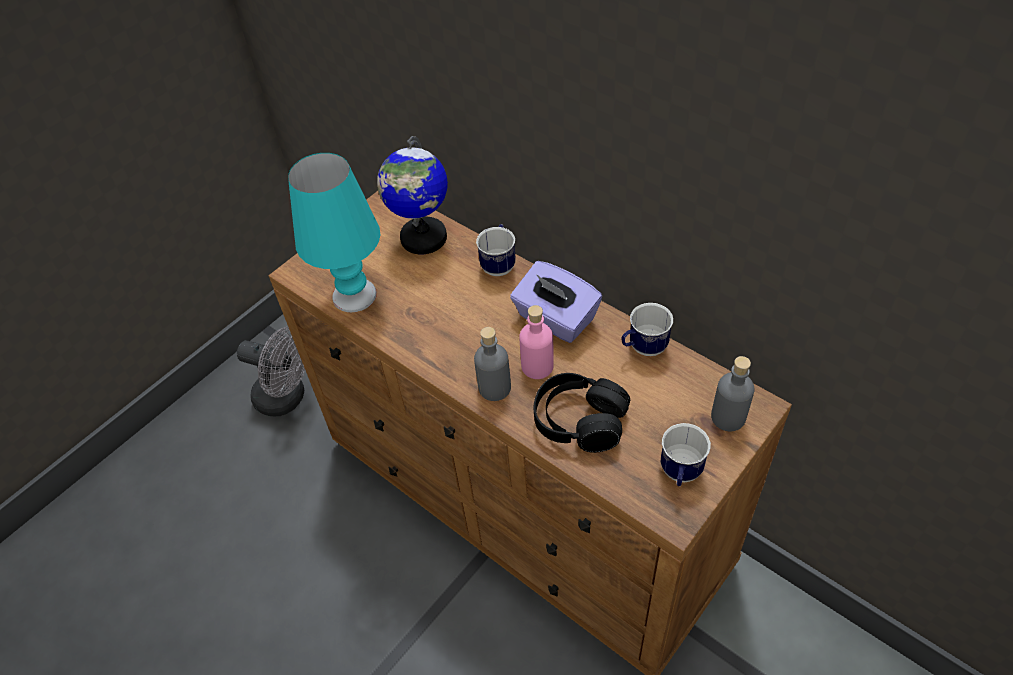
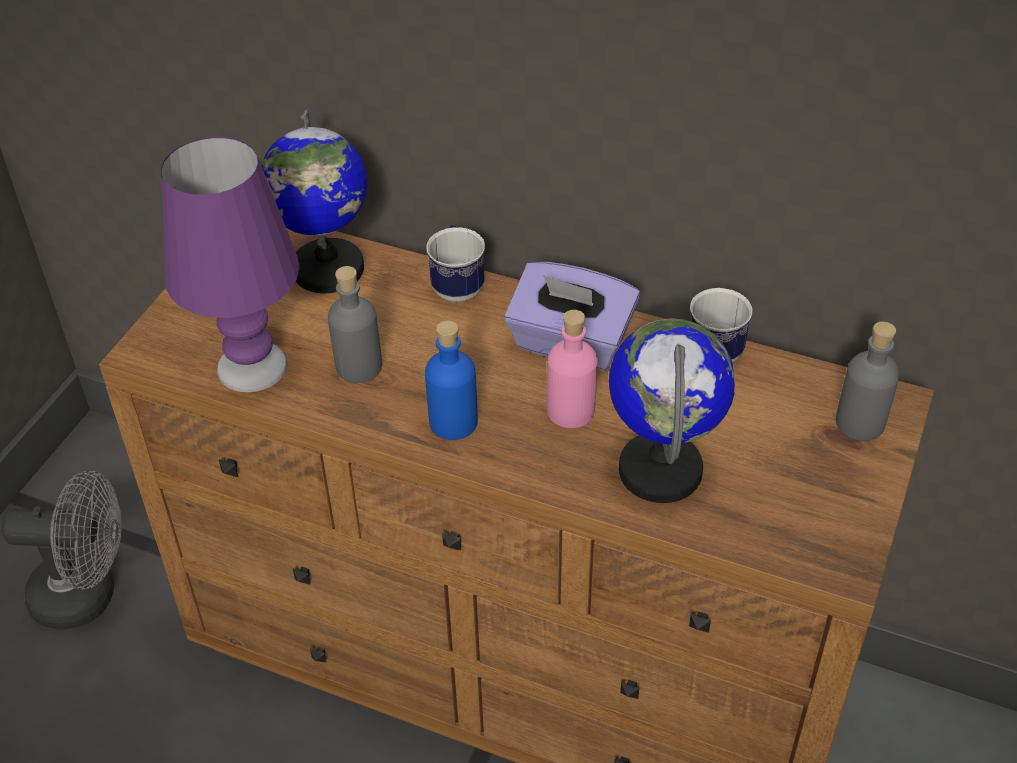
camera: 20 degrees left, 5 degrees down
turquoise table lamp [288,153,381,312] -> purple table lamp [161,137,299,392]
grey bottle [474,327,511,401] -> grey bottle moved to [328,266,382,383]
black headphones [533,373,630,453] -> globe [609,318,736,503]
mug [660,423,711,486] -> none
none -> blue bottle [425,320,478,440]

